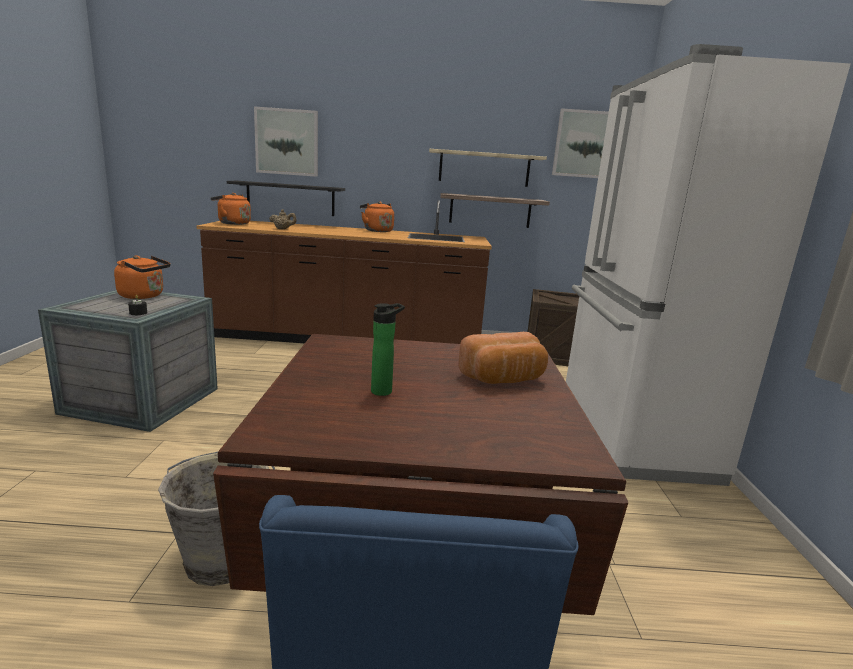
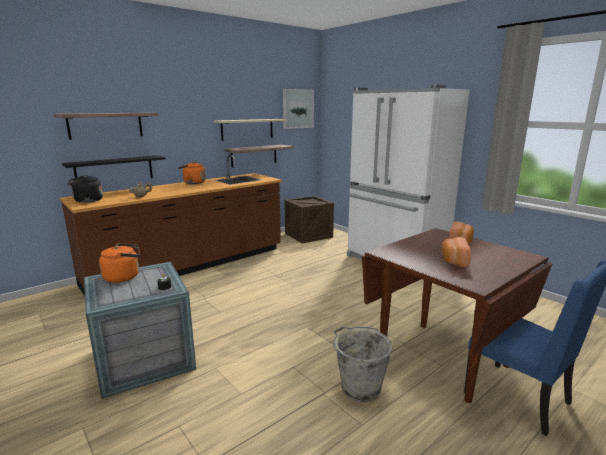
camera: 40 degrees left, 0 degrees up
orange kettle [210,193,251,225] -> black kettle [67,175,103,203]
picture [254,106,318,177] -> shelf [54,113,159,140]
bottle [371,303,405,396] -> bread [442,237,471,267]

